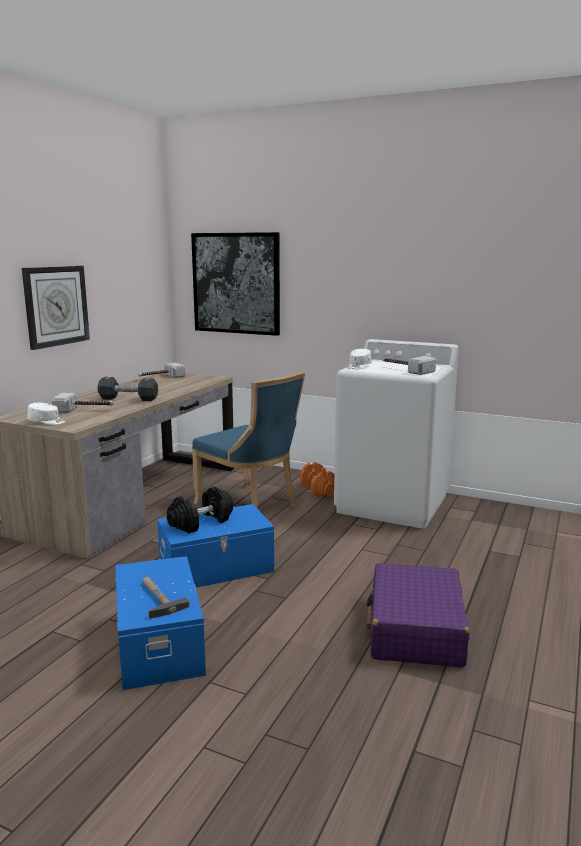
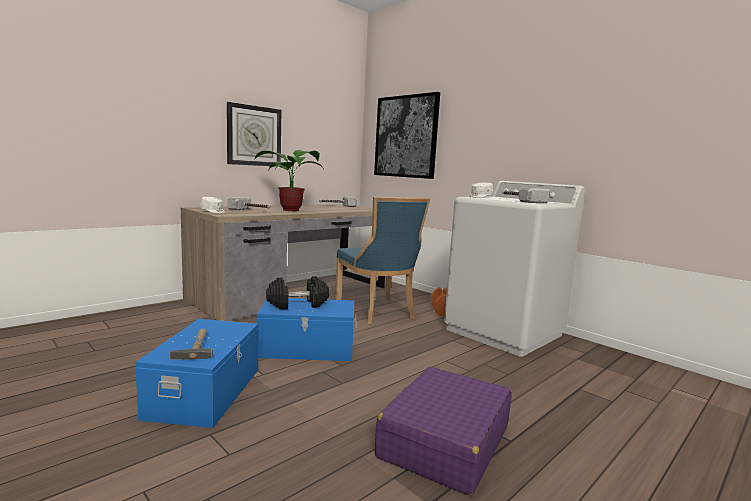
camera: 20 degrees right, 5 degrees down
black dumbbell [98,377,158,401] -> potted plant [254,150,324,211]

